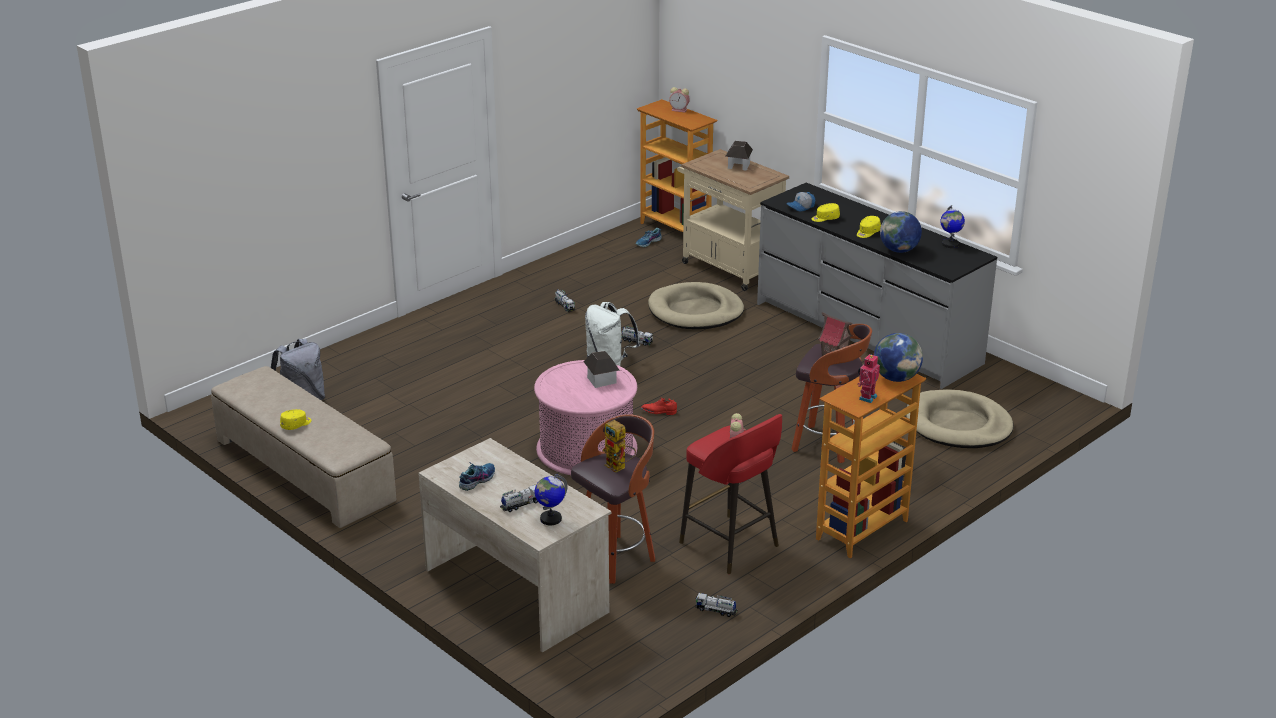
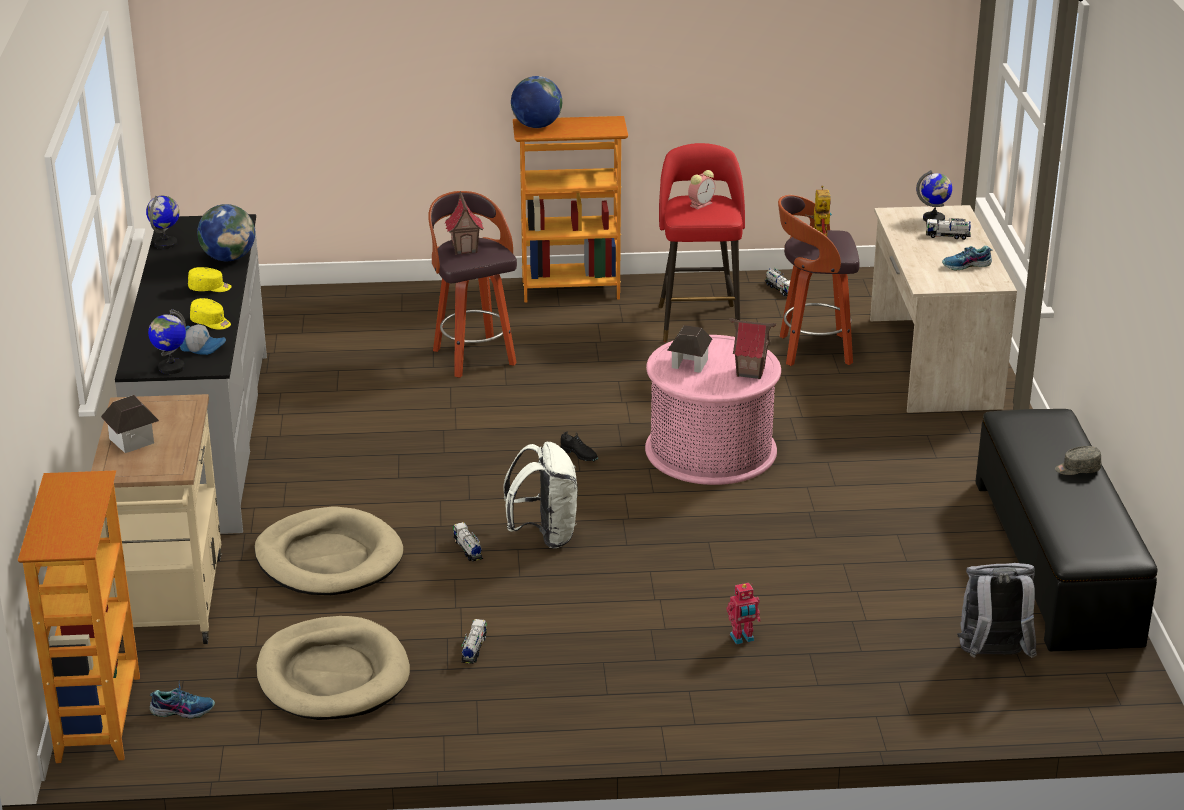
camera: 140 degrees left, 0 degrees up
beige bench [211,366,397,528] -> black bench [975,409,1158,652]
yellow cap [280,409,311,430] -> grey cap [1055,446,1102,475]
red shoe [641,398,677,415] -> black shoe [561,431,598,461]
alarm clock [669,87,690,113] -> none
toy robot [857,353,880,403] -> toy robot moved to [727,583,761,645]
beige dog bed [906,389,1014,448] -> beige dog bed moved to [256,616,410,720]
none -> globe [148,309,186,374]
none -> toy house [729,318,776,379]

